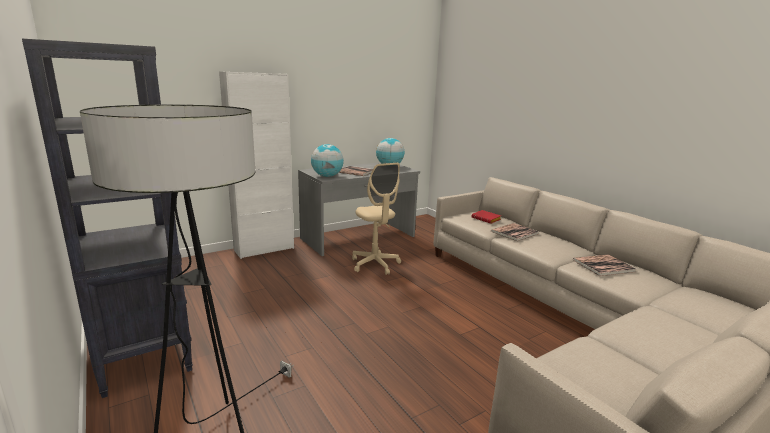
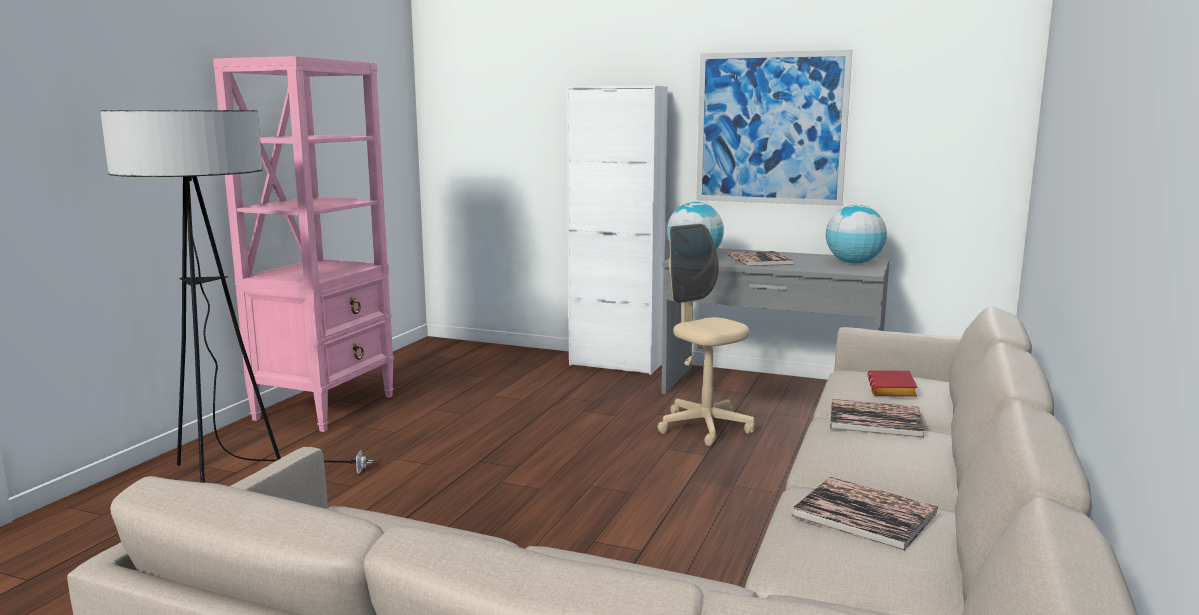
camera: 55 degrees right, 5 degrees down
black bookcase [22,39,193,398] -> pink bookcase [213,56,394,432]
beige office chair [352,162,401,275] -> beige office chair turned 120 degrees clockwise [658,223,755,446]
none -> picture [696,50,852,206]

